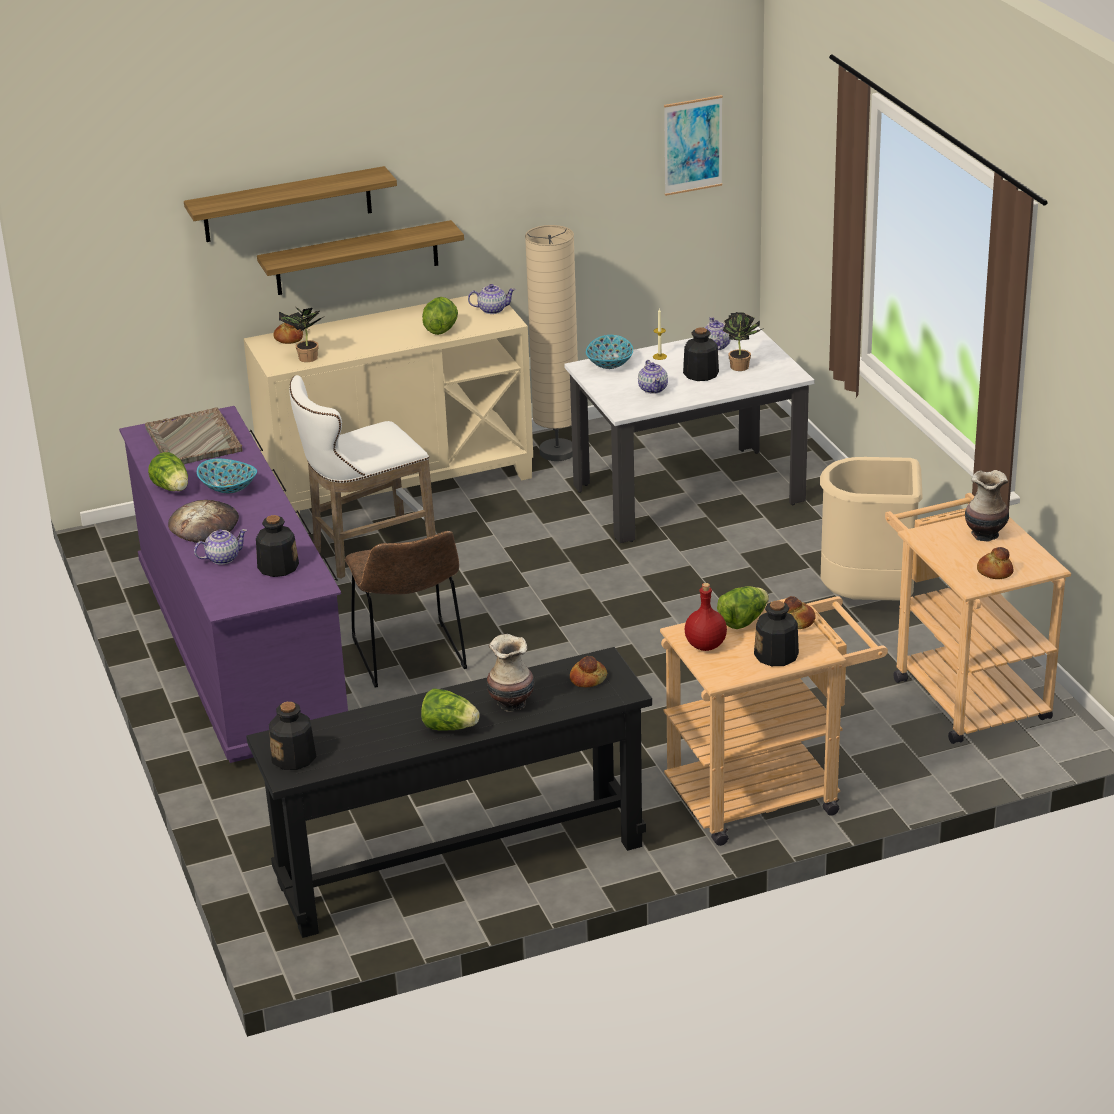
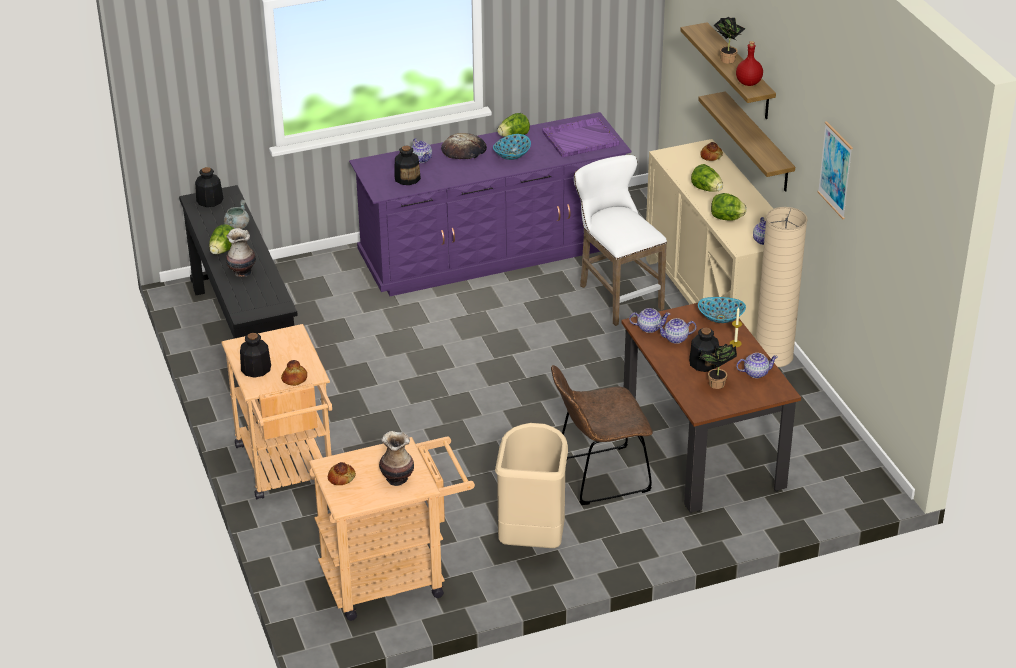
camera: 90 degrees right, 5 degrees up
grey tray [145,407,243,464] -> purple tray [542,117,619,158]
potted plant [279,306,323,362] -> potted plant moved to [714,17,745,64]
brown chair [345,531,467,688] -> brown chair moved to [551,365,653,505]
white dining table [564,326,814,543] -> brown dining table [621,303,801,513]
bread [570,656,607,687] -> none
picture [664,95,723,196] -> picture moved to [817,121,853,219]
red bottle [685,583,727,651] -> red bottle moved to [736,41,763,86]
lettuce [717,586,769,629] -> lettuce moved to [691,164,723,192]
none -> grey cooking pot [224,200,249,229]
none -> teapot [629,308,670,333]

